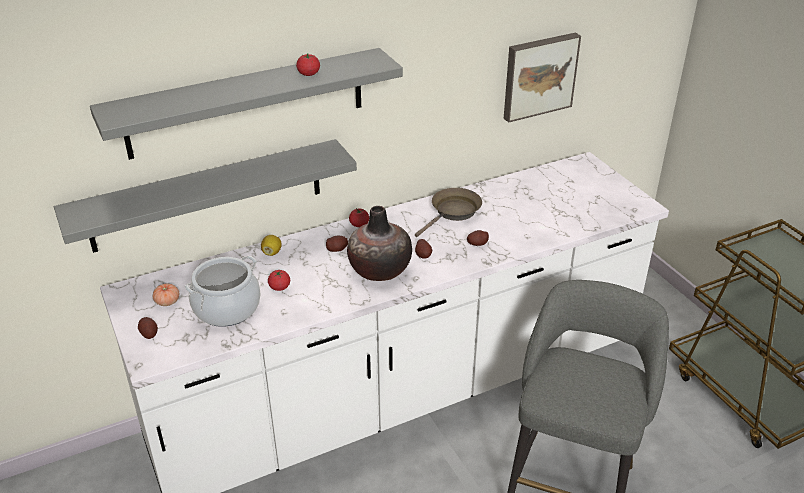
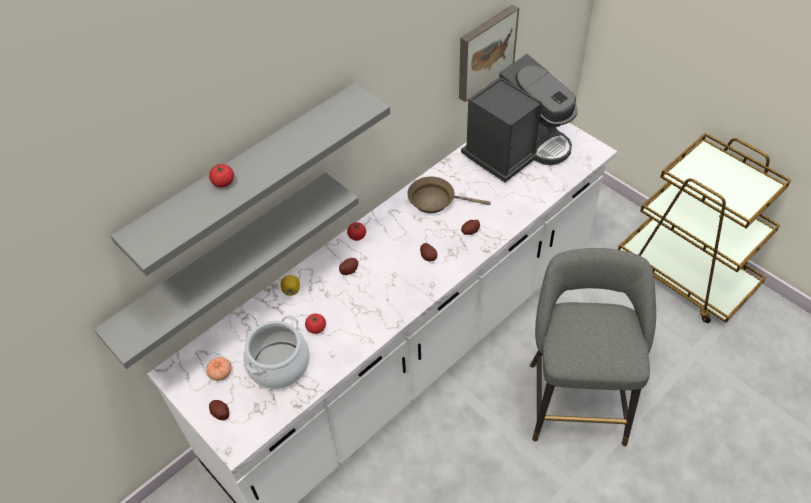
camera: 15 degrees left, 15 degrees up
tomato [296,54,320,76] -> tomato moved to [209,164,234,188]
vase [347,206,412,281] -> none
brown frying pan [415,188,482,237] -> brown frying pan turned 105 degrees counterclockwise [407,177,491,213]
none -> coffee machine [461,54,578,182]

